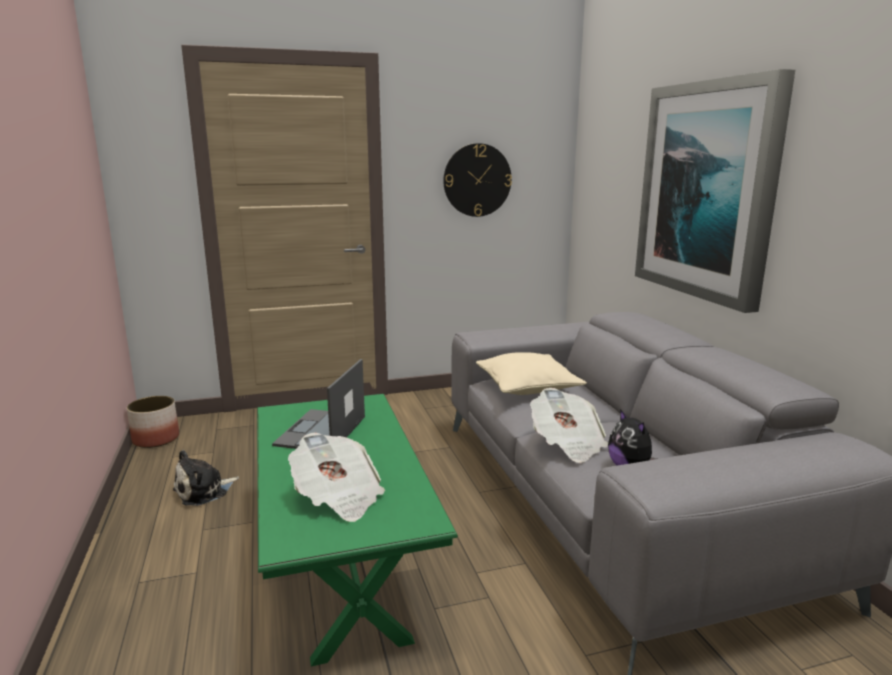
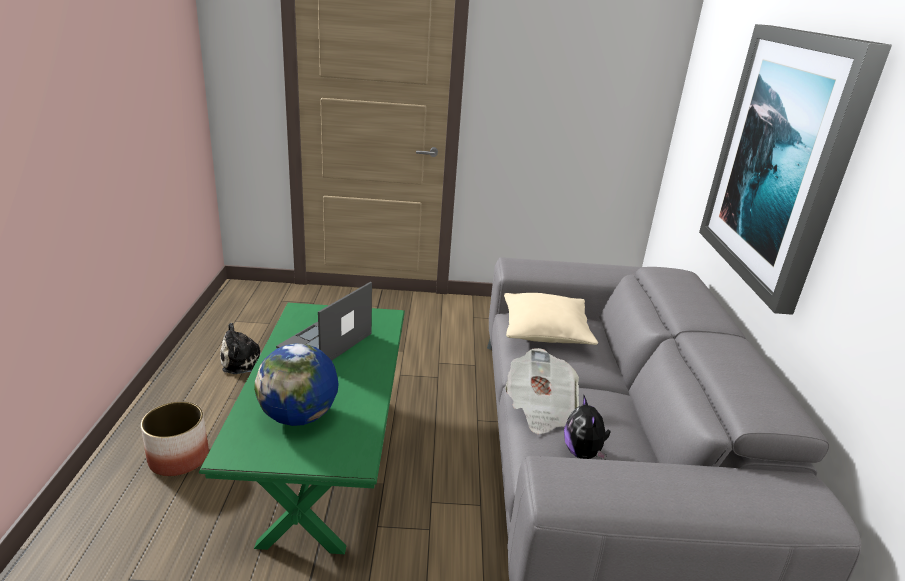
camera: 15 degrees right, 10 degrees up
planter [127,396,179,448] -> planter moved to [141,401,209,476]
newspaper [288,432,385,522] -> globe [254,344,339,426]
wall clock [443,143,512,217] -> none

